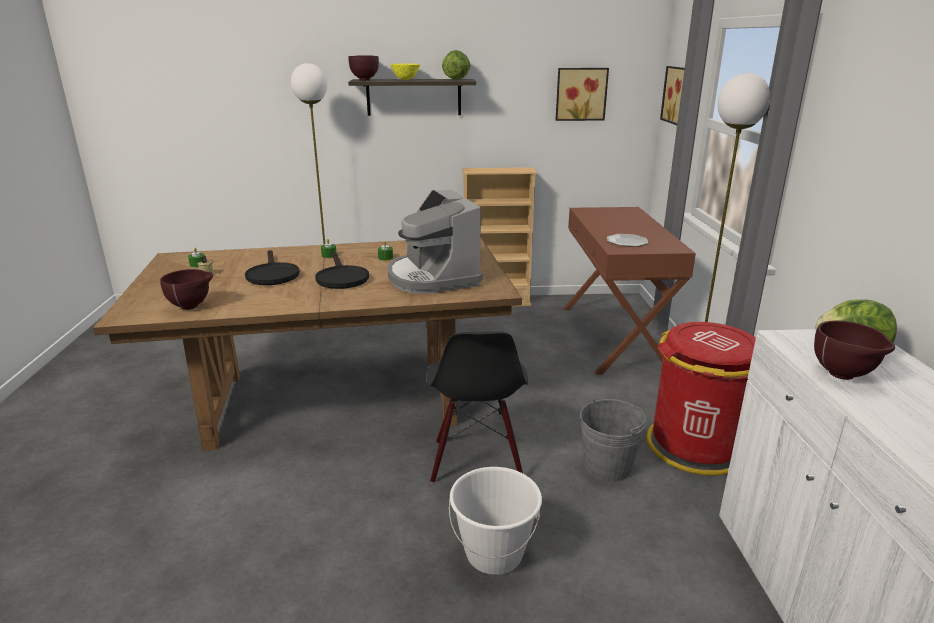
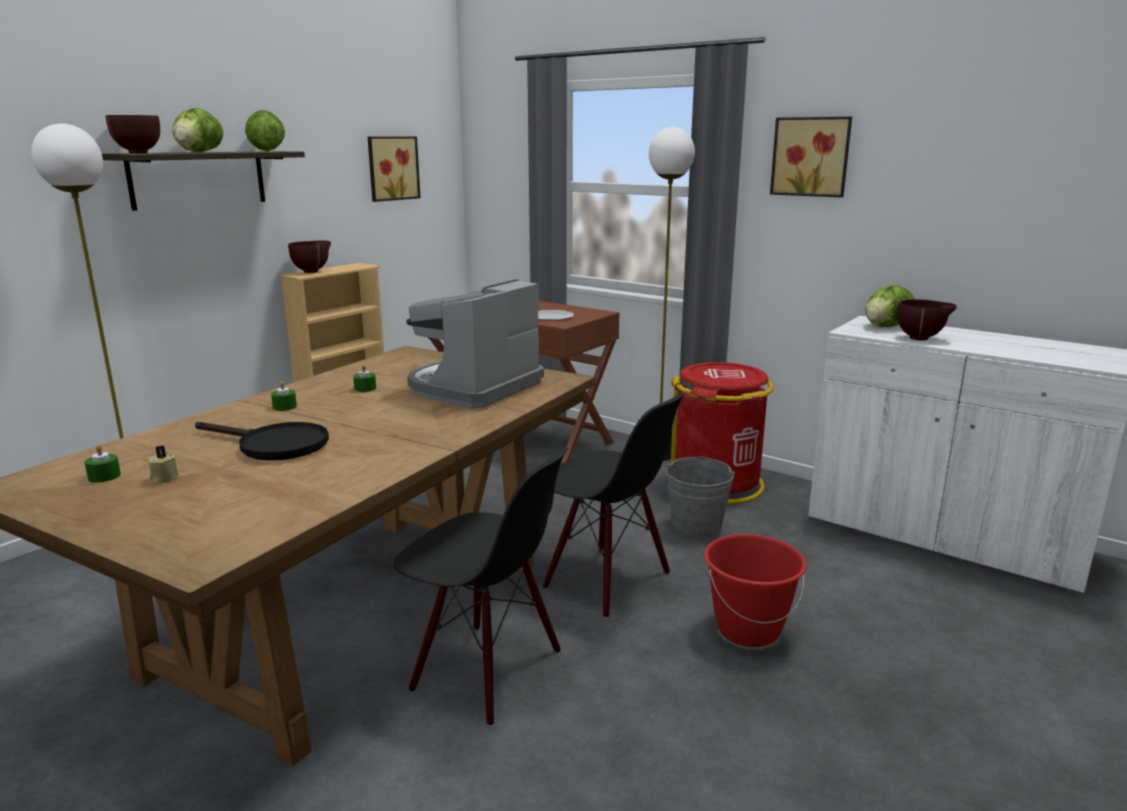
camera: 50 degrees left, 5 degrees down
brown bowl [160,269,213,310] -> brown bowl moved to [288,240,331,273]
black frying pan [315,253,369,289] -> none
coffee machine [388,190,483,294] -> coffee machine turned 105 degrees clockwise [406,279,544,409]
yellow bowl [390,63,420,80] -> lettuce [172,108,223,152]
white bucket [449,467,542,575] -> red bucket [704,534,807,647]
picture [660,66,685,125] -> picture moved to [770,116,852,198]
none -> black chair [393,448,569,727]

